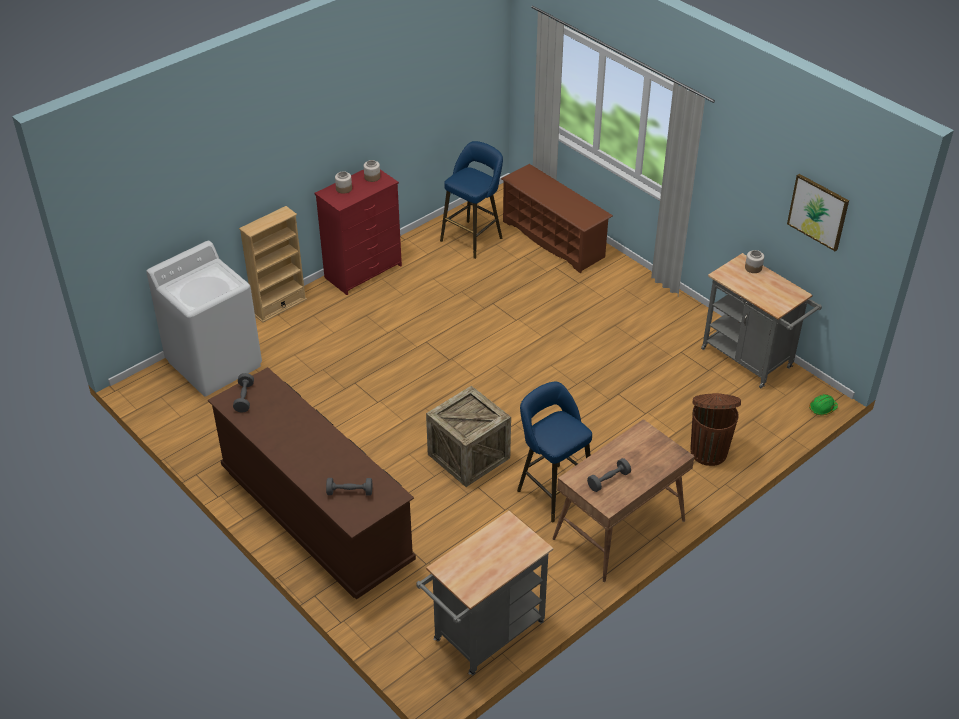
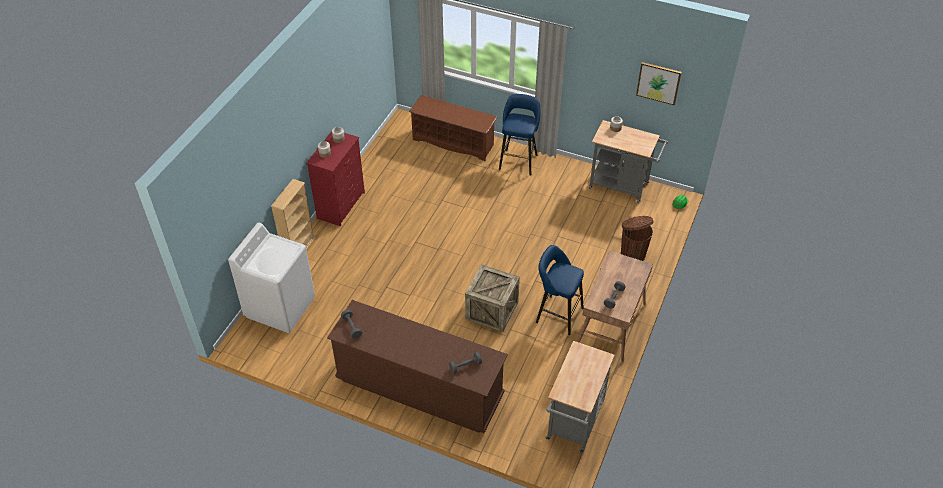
camera: 25 degrees left, 5 degrees up
blue stool [440,141,503,259] -> blue stool moved to [499,94,540,176]

